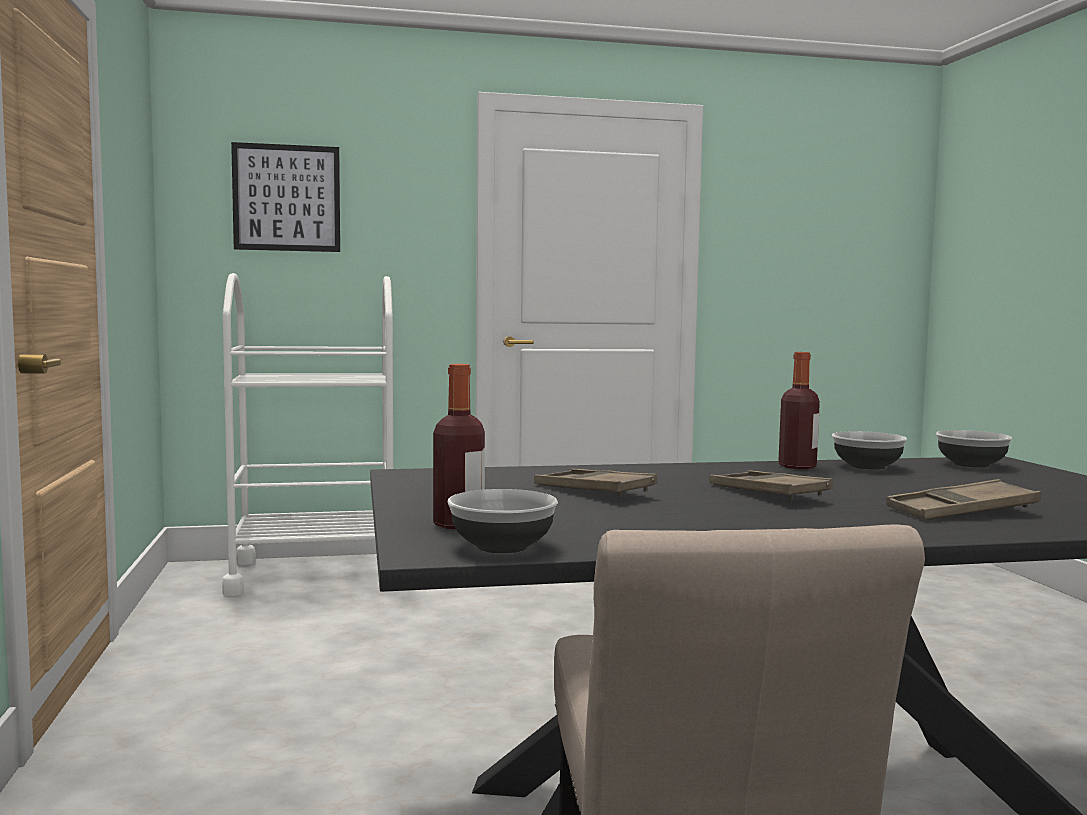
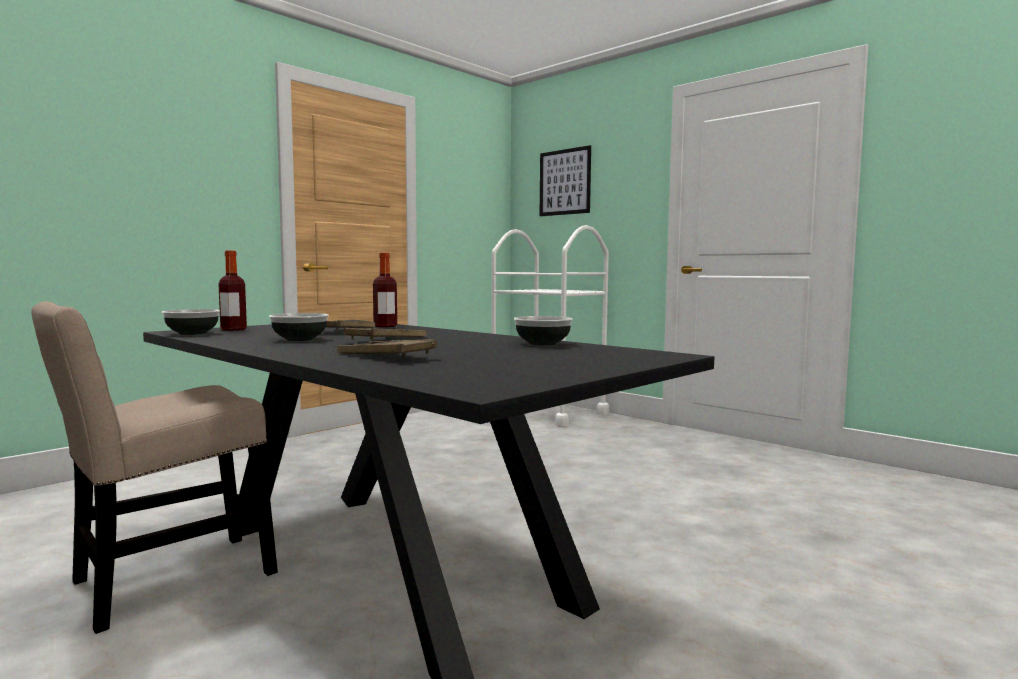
camera: 55 degrees right, 0 degrees up
bottle [778,352,820,469] -> bottle moved to [373,253,397,327]
bowl [936,430,1012,468] -> bowl moved to [269,313,329,341]

